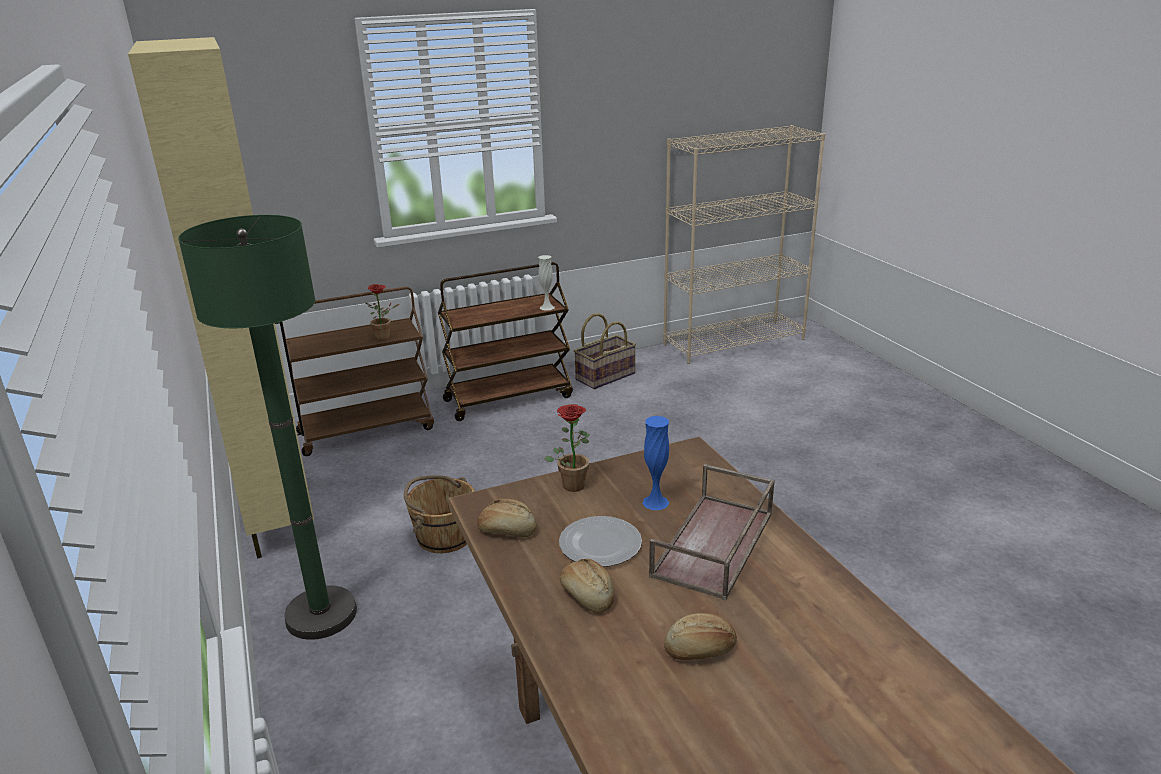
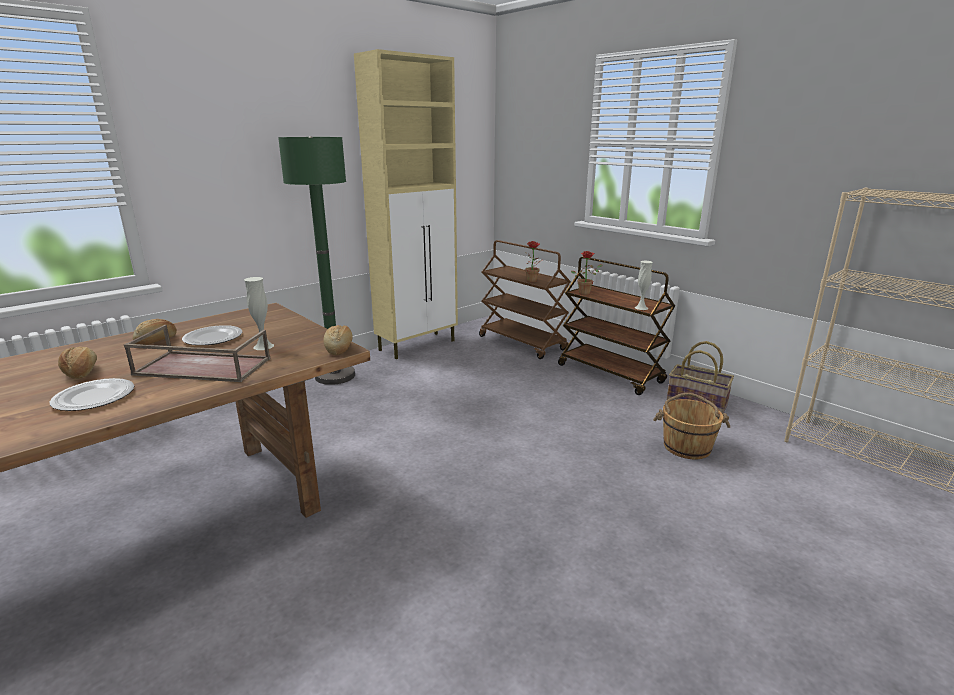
camera: 70 degrees right, 5 degrees down
brown bucket [404,475,475,553] -> brown bucket moved to [653,393,730,459]
bread [477,499,537,537] -> bread moved to [323,325,353,355]
potted plant [544,404,590,492] -> potted plant moved to [571,251,603,295]
blue vase [642,416,669,510] -> white vase [244,277,274,350]
none -> plate [50,378,134,411]

